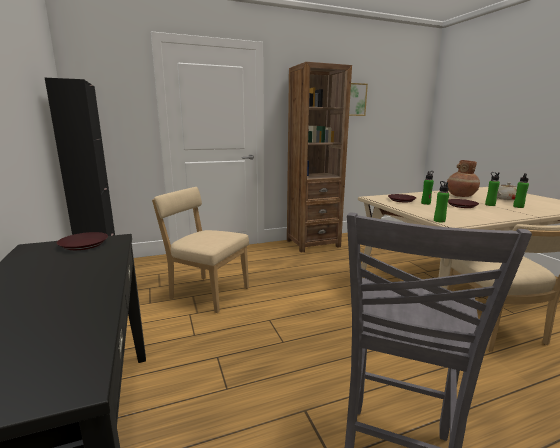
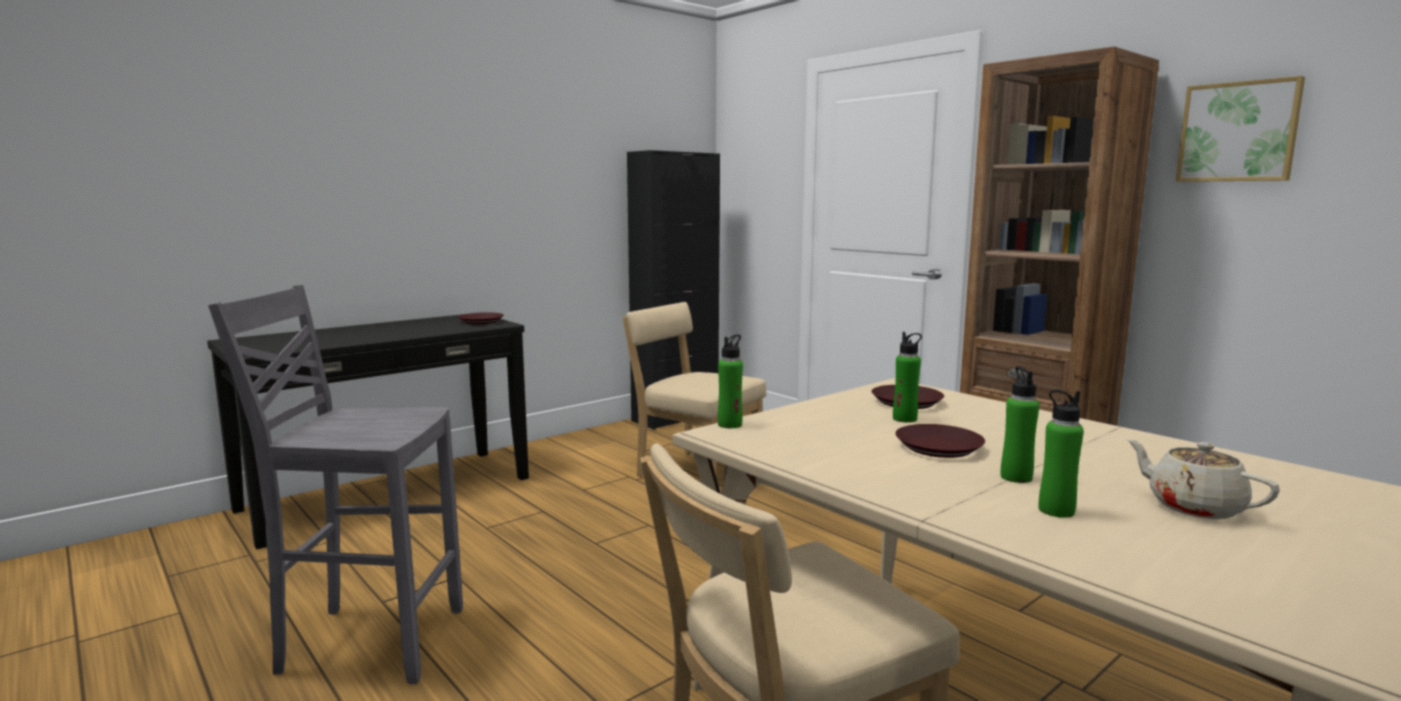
camera: 70 degrees right, 5 degrees down
beige chair [152,187,249,313] -> beige chair turned 60 degrees counterclockwise [623,302,766,477]
brown vase [447,160,480,197] -> none

